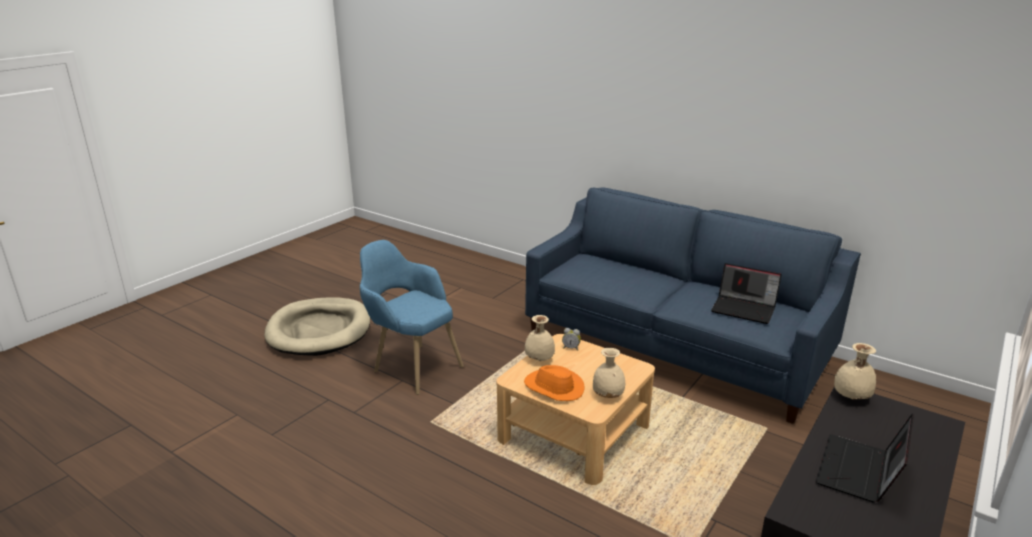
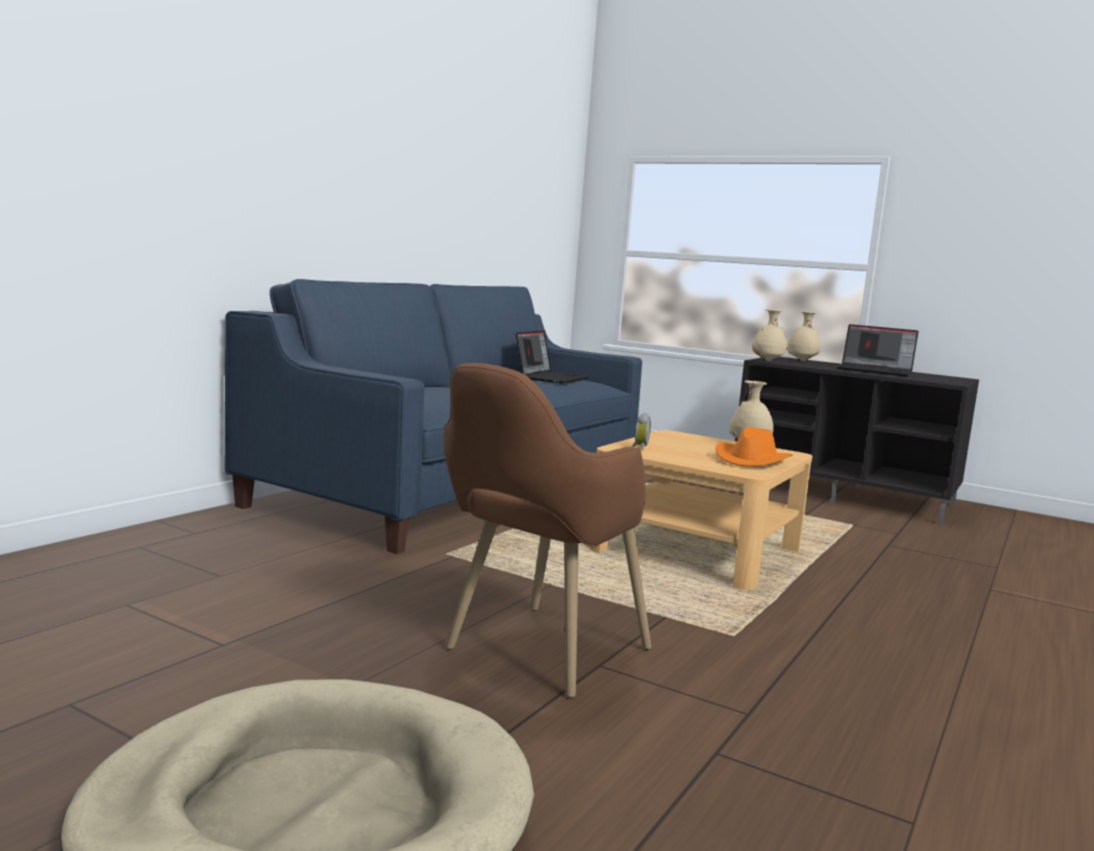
camera: 95 degrees left, 15 degrees down
blue armchair [360,240,464,395] -> brown armchair [443,363,651,698]
beige vase [525,315,555,361] -> beige vase moved to [787,311,820,361]

